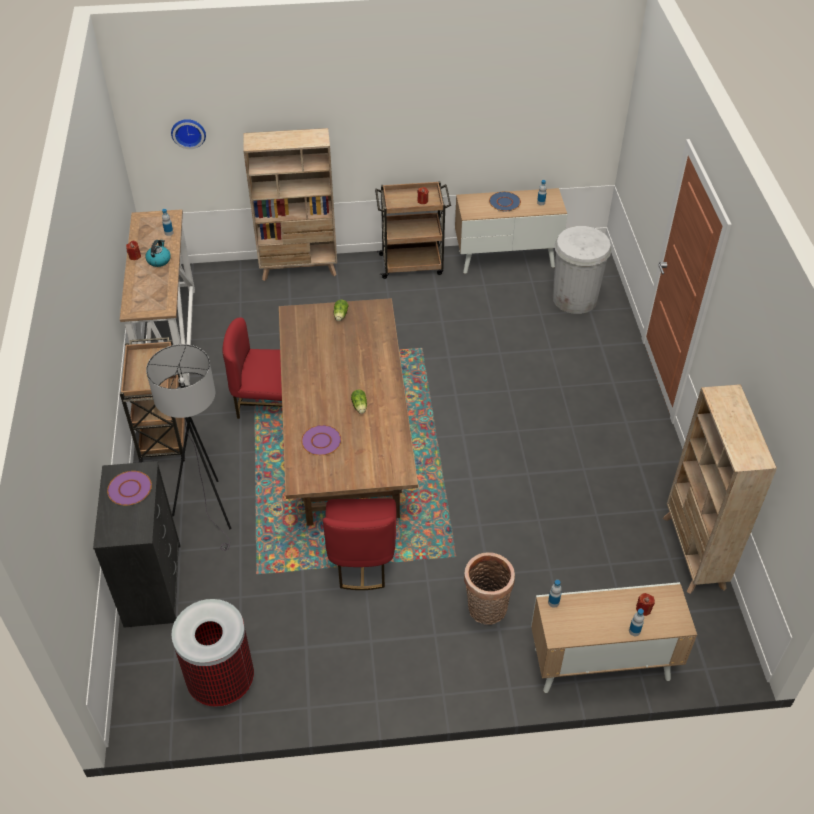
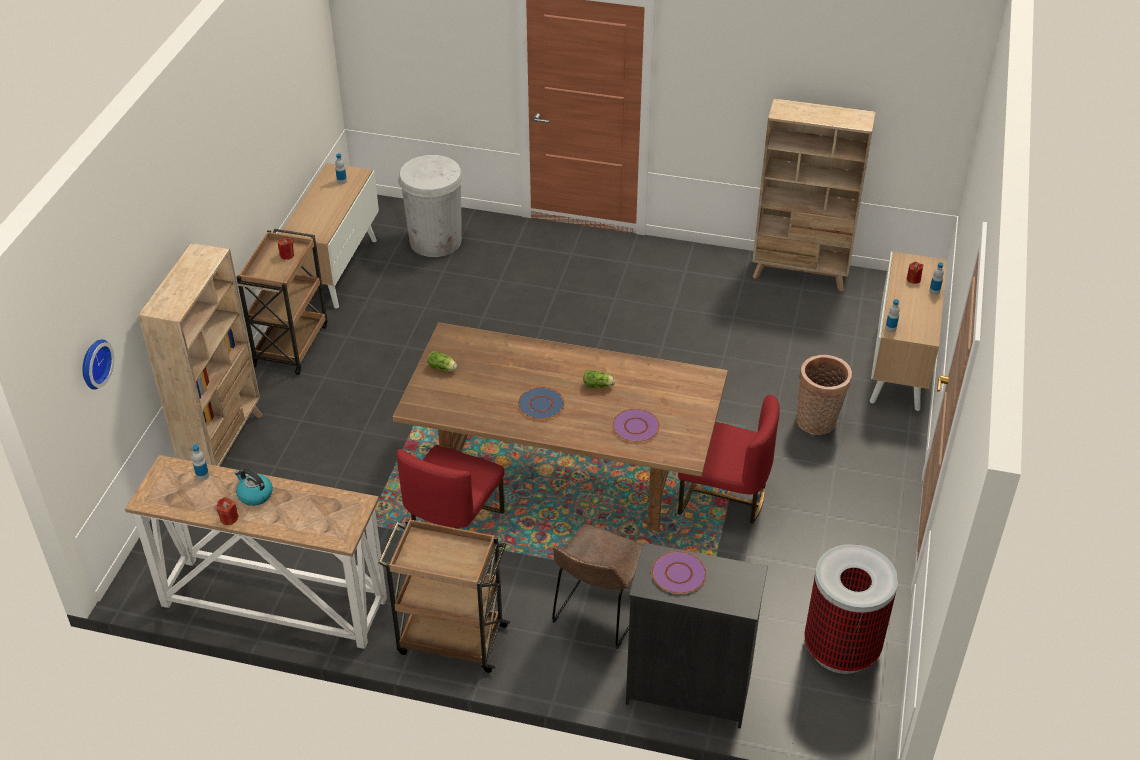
camera: 70 degrees left, 5 degrees down
grey floor lamp [146,344,231,551] -> brown chair [552,524,643,649]
blue plate [489,192,521,211] -> blue plate moved to [518,387,565,420]

